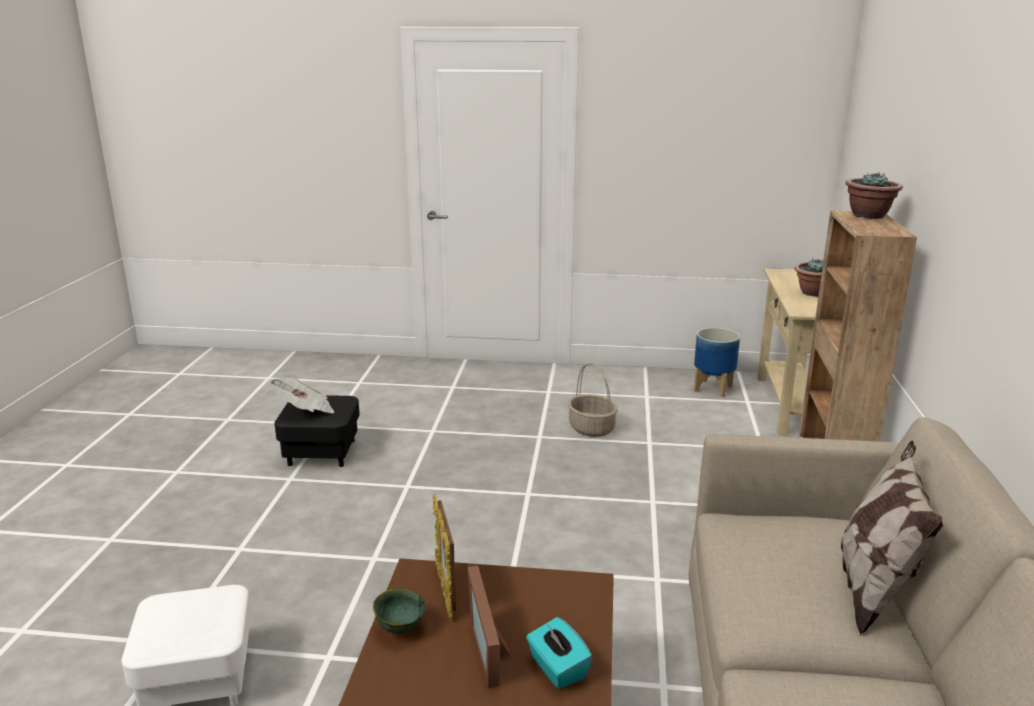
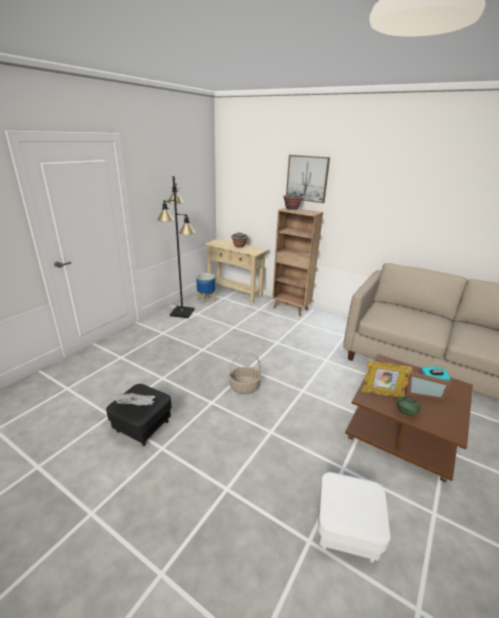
camera: 65 degrees left, 5 degrees up
basket [568,363,618,437] -> basket moved to [229,353,262,394]
pillow [841,441,943,636] -> none
none -> black floor lamp [157,176,196,318]
none -> picture [286,155,330,203]

